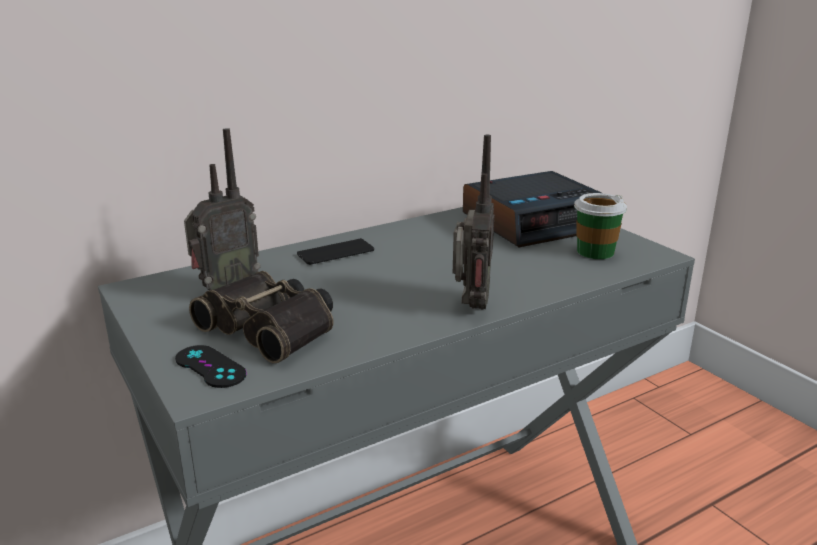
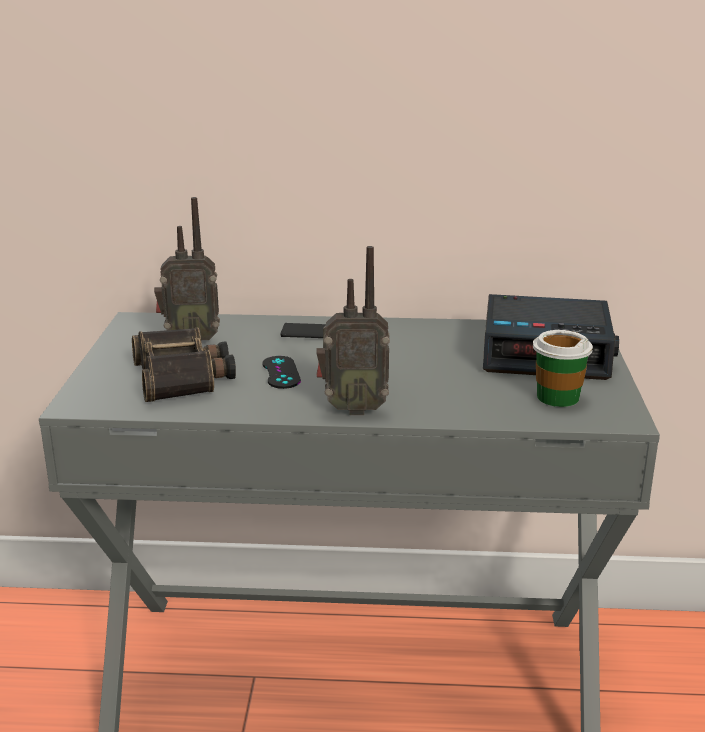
camera: 35 degrees right, 0 degrees up
black game controller [175,345,246,388] -> black game controller moved to [262,356,301,389]
radio [453,135,494,310] -> radio turned 45 degrees clockwise [316,246,390,415]

